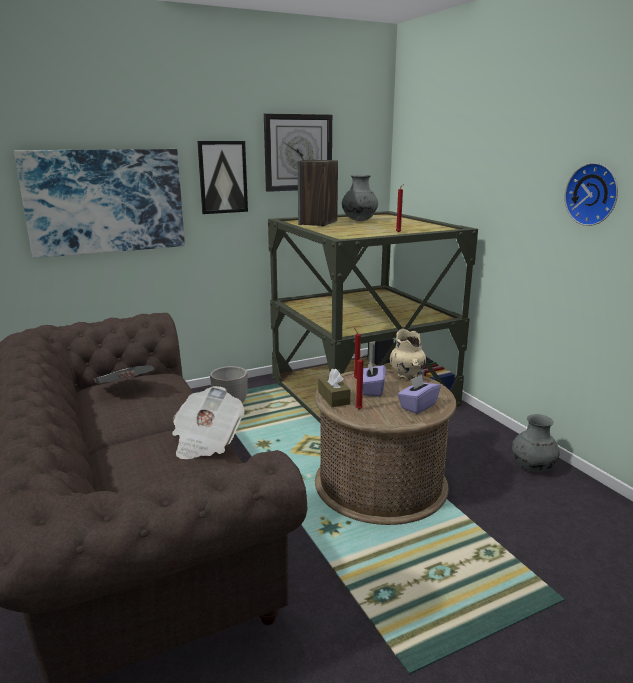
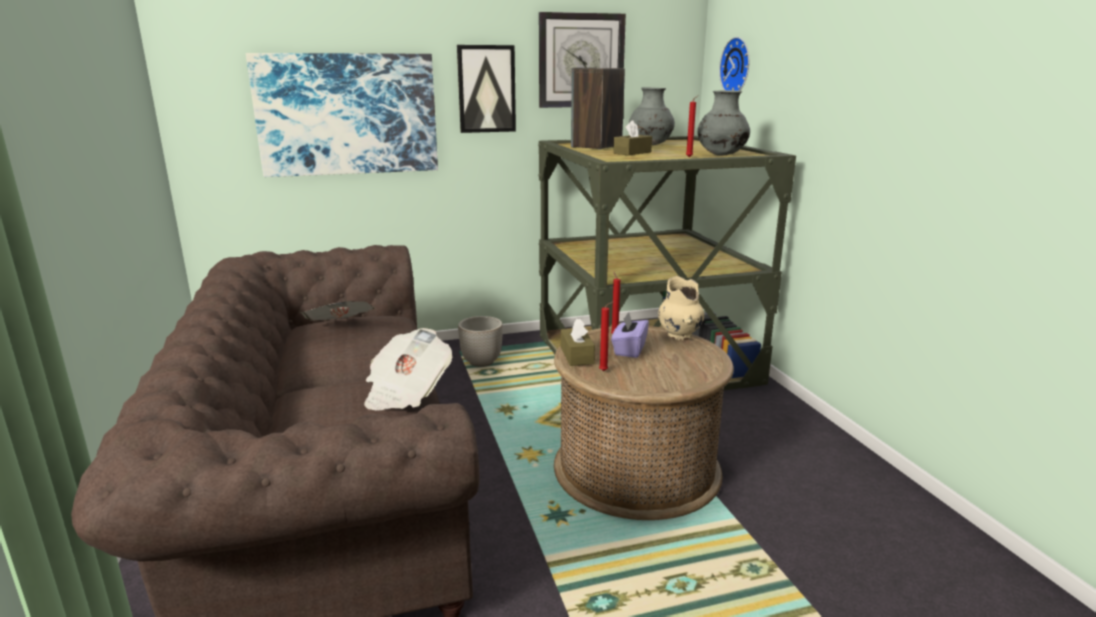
camera: 10 degrees right, 0 degrees up
purple tissue box [398,375,441,414] -> none
grey vase [512,414,560,472] -> grey vase moved to [697,90,750,156]
wall clock [565,163,618,226] -> wall clock moved to [719,37,749,91]
none -> brown tissue box [614,120,652,156]

